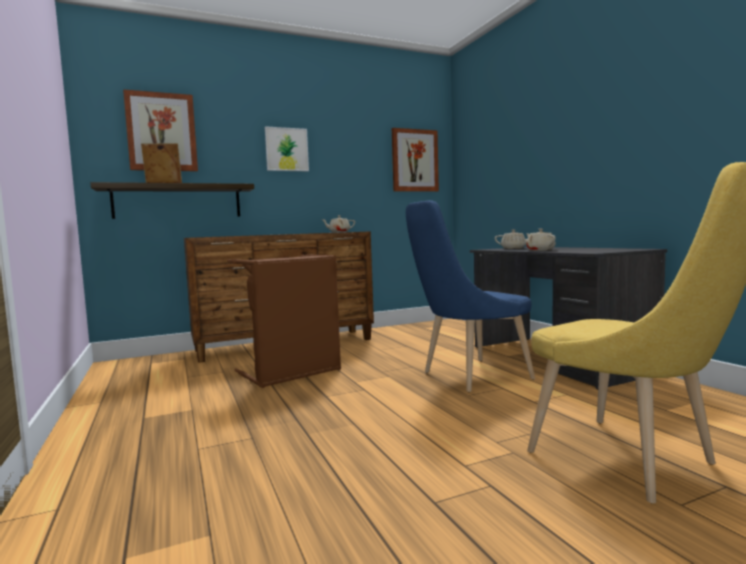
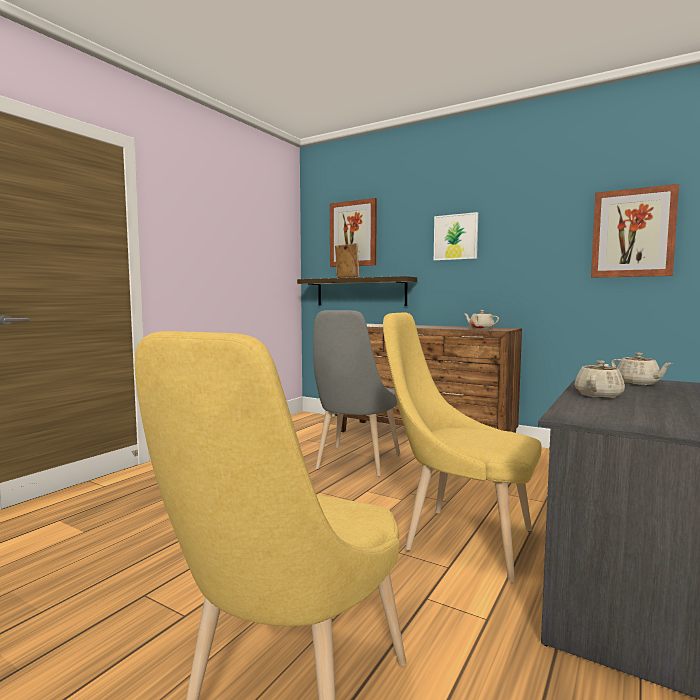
camera: 55 degrees right, 0 degrees up
brown laundry basket [227,254,341,388] -> grey chair [313,310,400,477]
blue chair [406,200,535,392] -> yellow chair [383,312,542,582]

